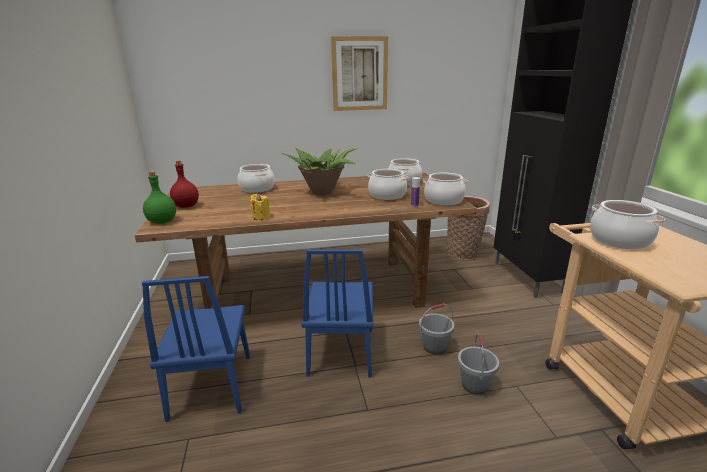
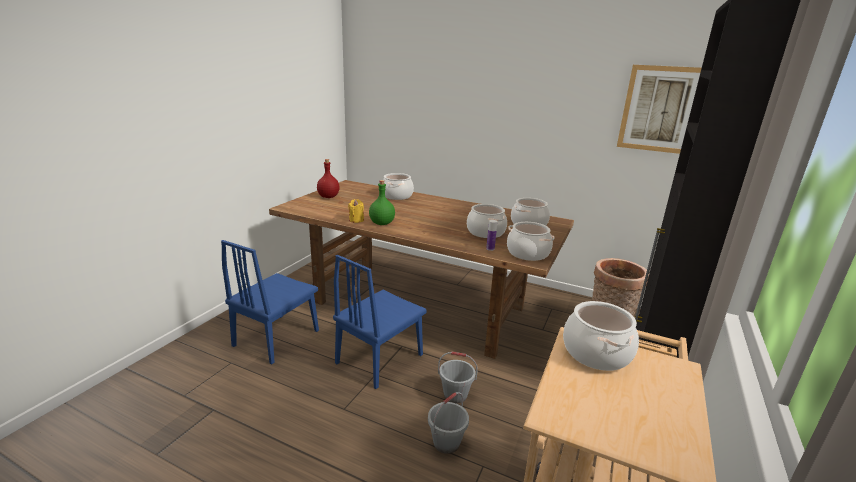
camera: 35 degrees right, 0 degrees up
green bottle [143,171,176,224] -> green bottle moved to [369,180,395,225]
potted plant [282,148,358,196] -> none
picture [331,36,388,111] -> picture moved to [617,65,702,154]

